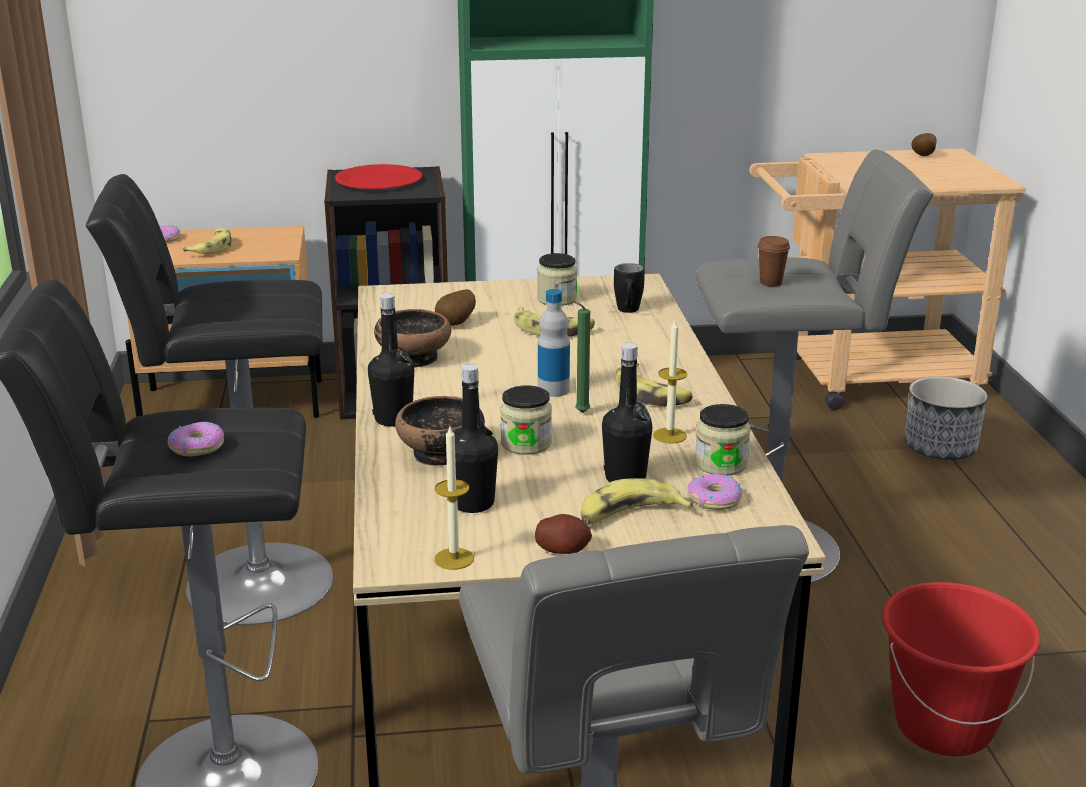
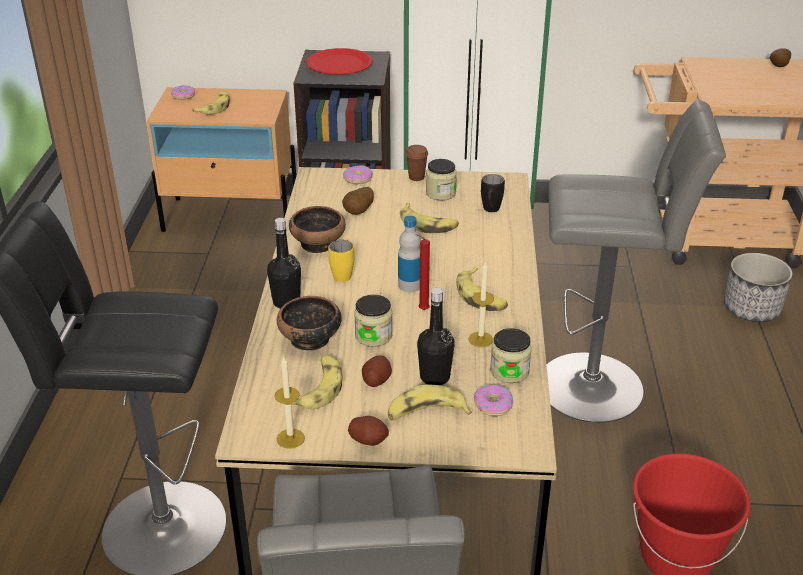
camera: 10 degrees right, 10 degrees up
black stool [86,174,333,625] -> none
donut [168,422,224,457] -> donut moved to [343,165,372,184]
black bottle [446,364,498,513] -> banana [291,355,342,409]
green candle [571,300,590,413] -> red candle [415,234,430,310]
brown cup [757,236,790,287] -> brown cup moved to [405,145,428,181]
none -> yellow mug [328,239,355,282]
none -> potato [362,355,392,387]

